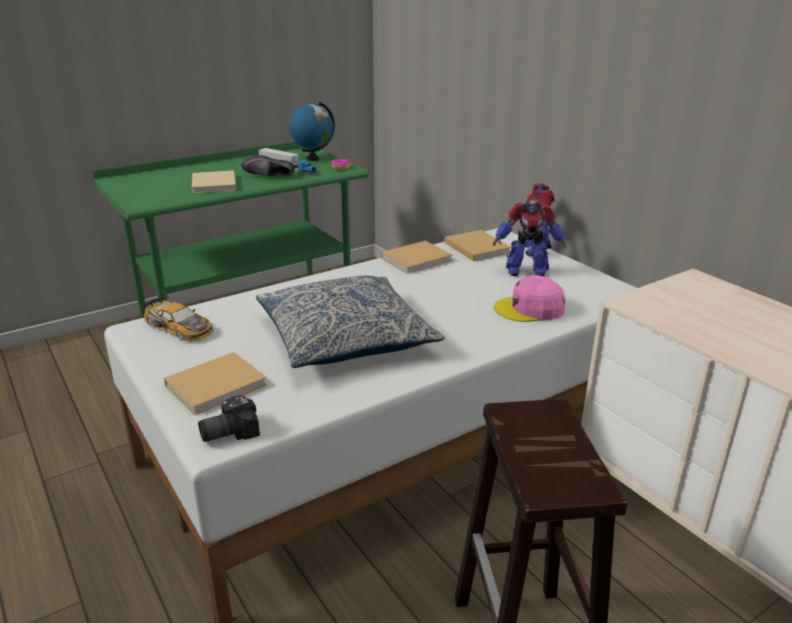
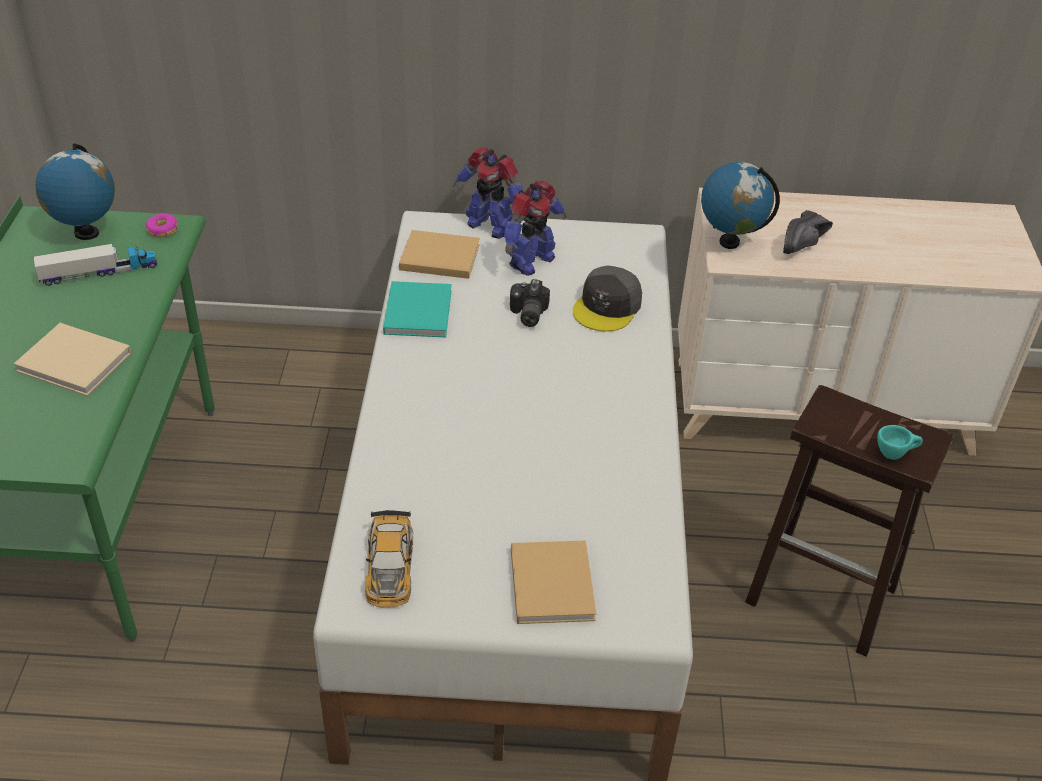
camera: 55 degrees left, 15 degrees up
toy car [142,295,214,342] -> toy car turned 105 degrees clockwise [365,510,413,608]
camera [198,395,260,442] -> camera moved to [510,279,550,327]
black shoe [241,155,295,176] -> black shoe moved to [783,210,833,254]
pillow [256,275,444,368] -> none
beige book [381,241,453,274] -> turquoise book [383,281,452,337]
pink cap [494,275,565,322] -> grey cap [573,266,642,332]
none -> globe [701,162,780,249]
none -> turquoise cup [877,425,923,460]

